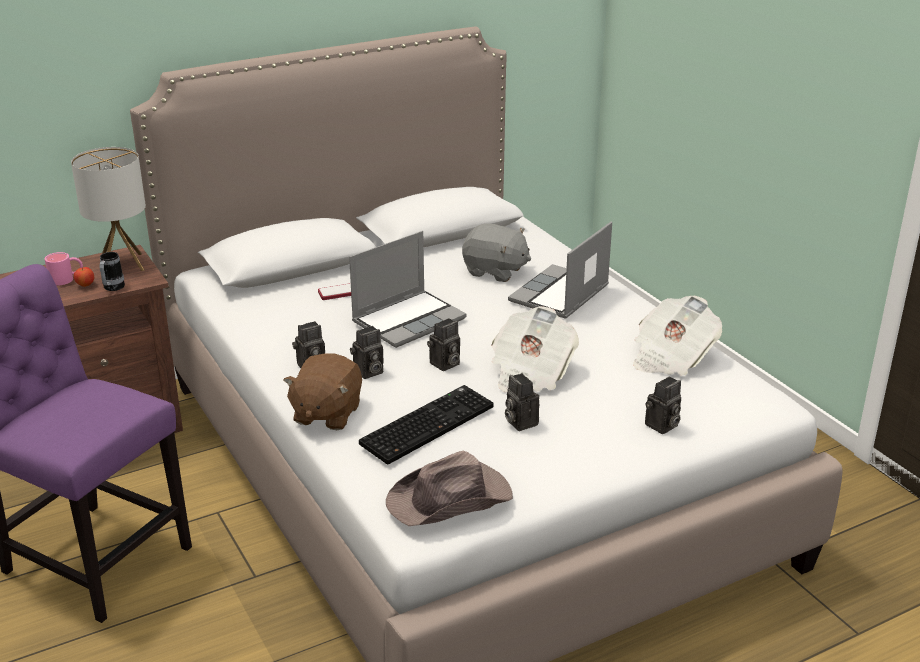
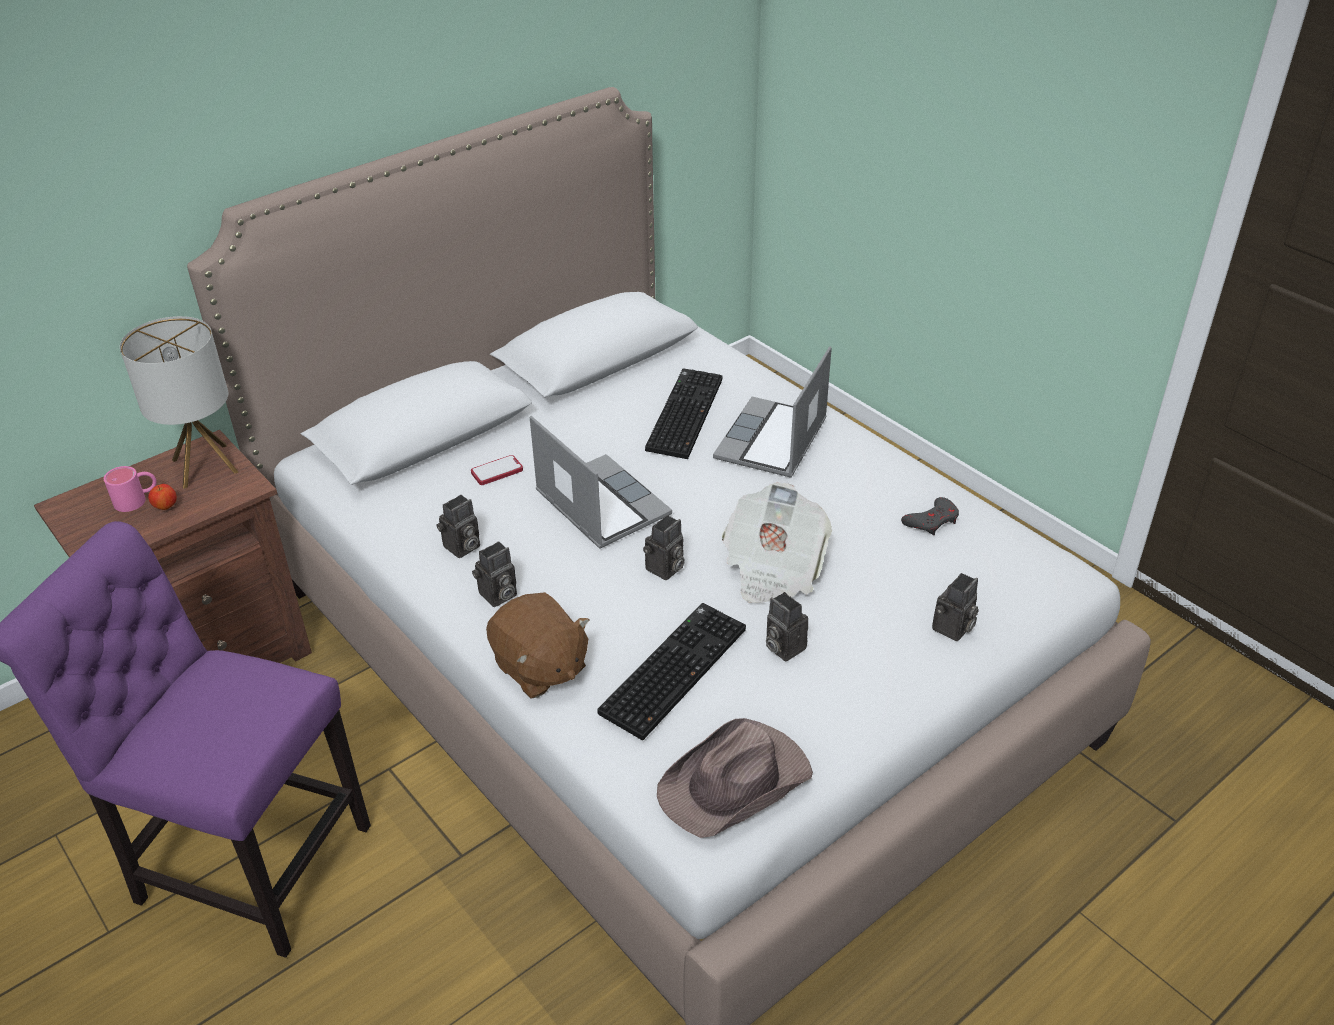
camera: 10 degrees left, 10 degrees up
mug [100,252,125,291] -> none
brown plush toy [283,353,362,430] -> brown plush toy turned 45 degrees counterclockwise [486,592,589,699]
laptop [349,231,466,348] -> laptop turned 75 degrees counterclockwise [530,416,672,549]
camera [350,326,384,379] -> camera moved to [437,494,480,558]
grey plush toy [462,223,531,282] -> keyboard [645,368,723,459]
newspaper [633,296,722,376] -> grey game controller [901,497,959,535]

